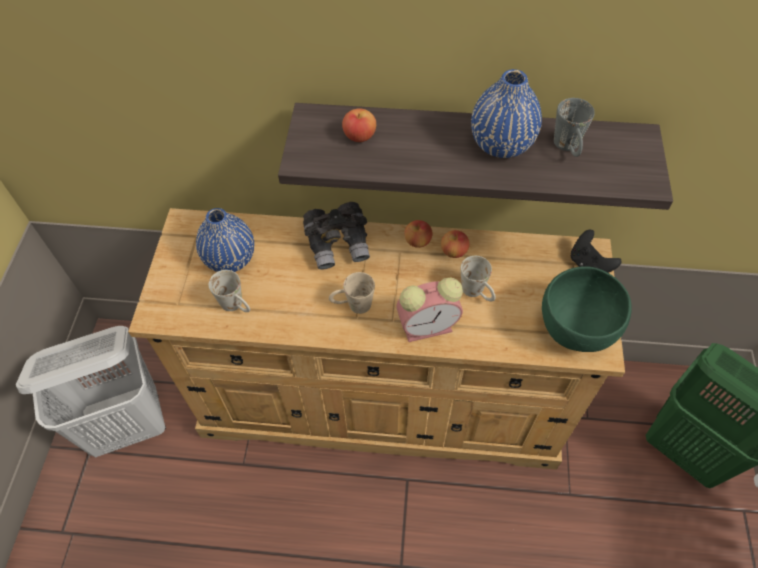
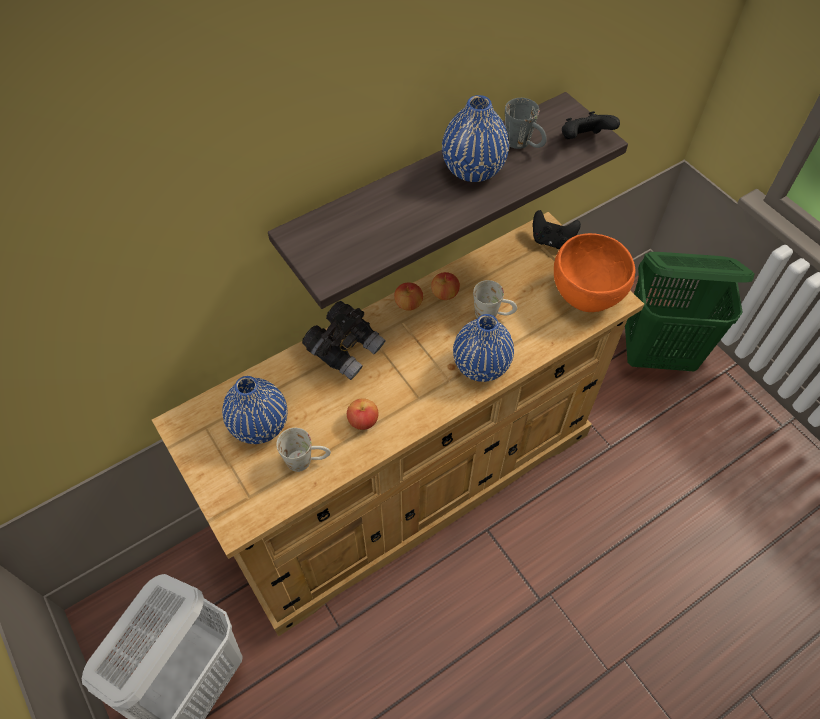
camera: 40 degrees left, 0 degrees up
beige mug [329,272,375,314] -> none
apple [342,108,376,142] -> apple moved to [347,398,378,430]
alarm clock [396,278,463,342] -> blue vase [453,314,514,382]
green bowl [542,266,632,352] -> orange bowl [554,233,635,312]
none -> black game controller [562,111,620,139]

